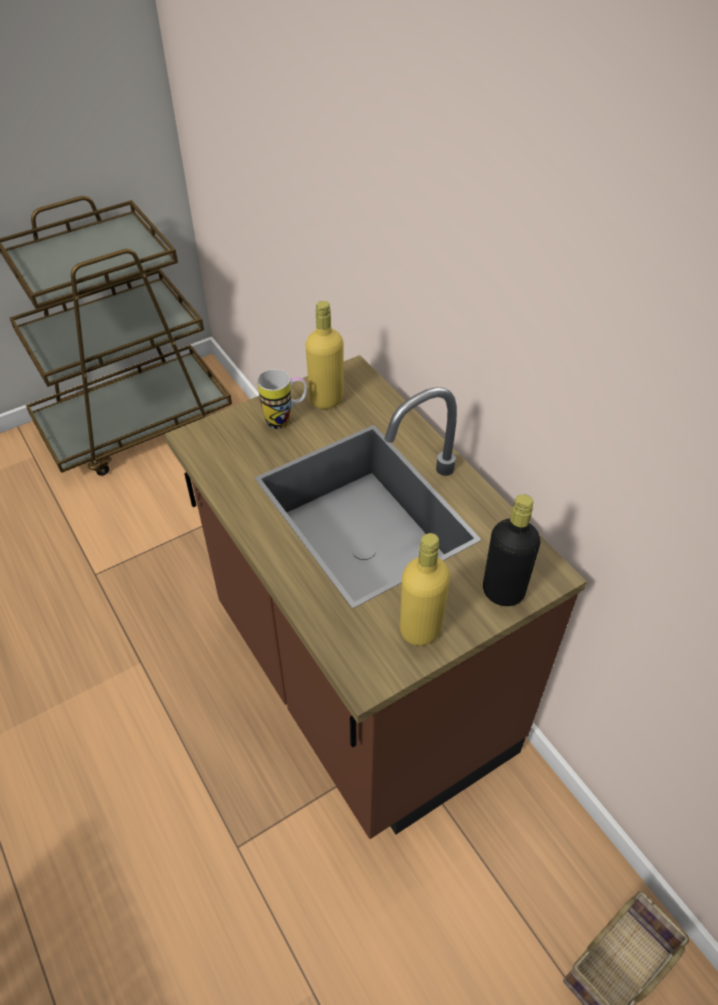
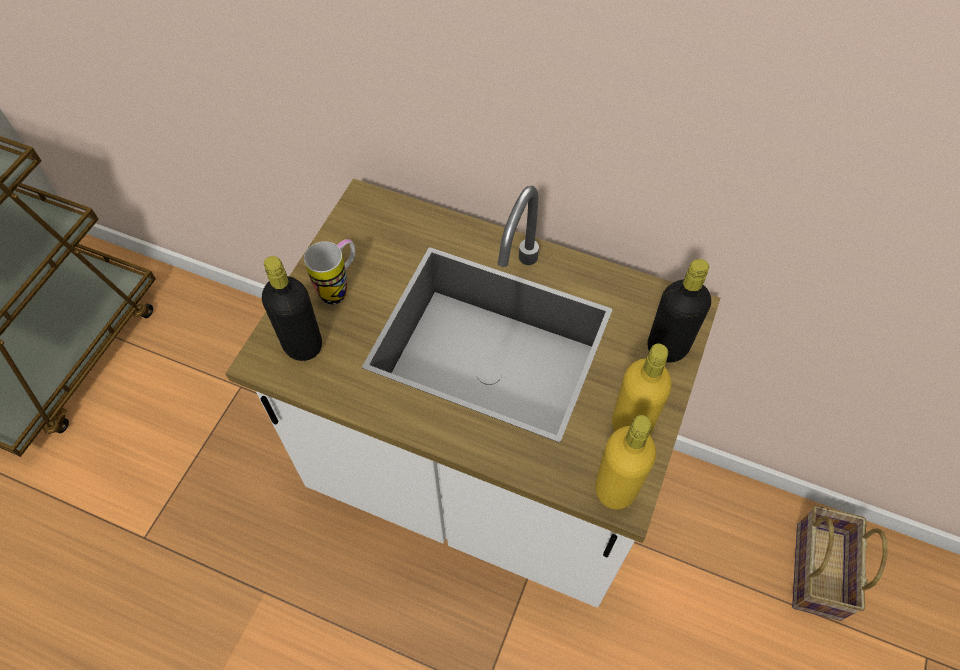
camera: 35 degrees left, 10 degrees up
brown counter [164,355,587,839] -> white counter [225,178,720,608]
yellow bottle [305,301,343,409] -> yellow bottle moved to [595,415,656,510]
none -> black bottle [262,256,322,361]

